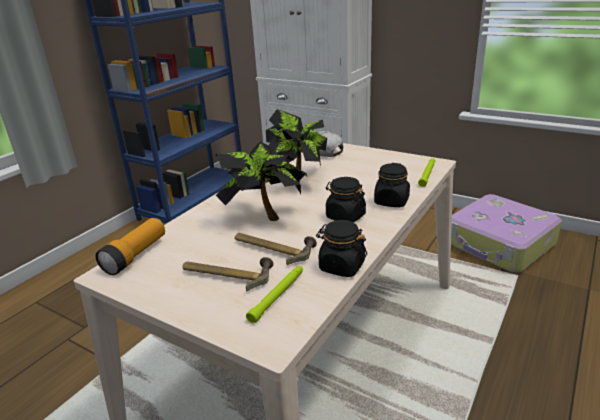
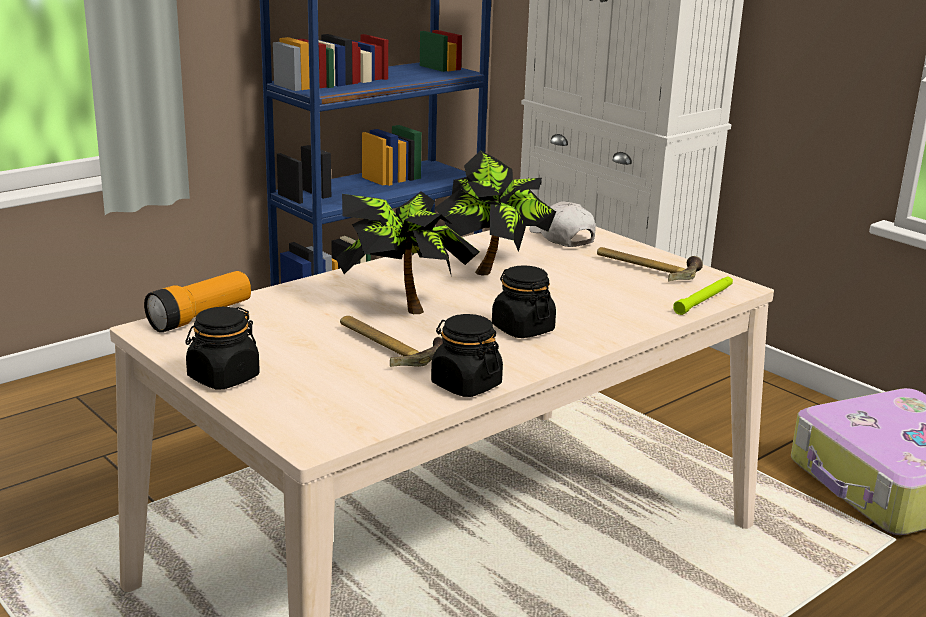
camera: 15 degrees right, 5 degrees down
hammer [182,257,274,292] -> hammer moved to [597,247,703,281]
green flashlight [246,266,303,323] -> none
black jar [374,163,410,207] -> black jar moved to [185,307,260,389]

